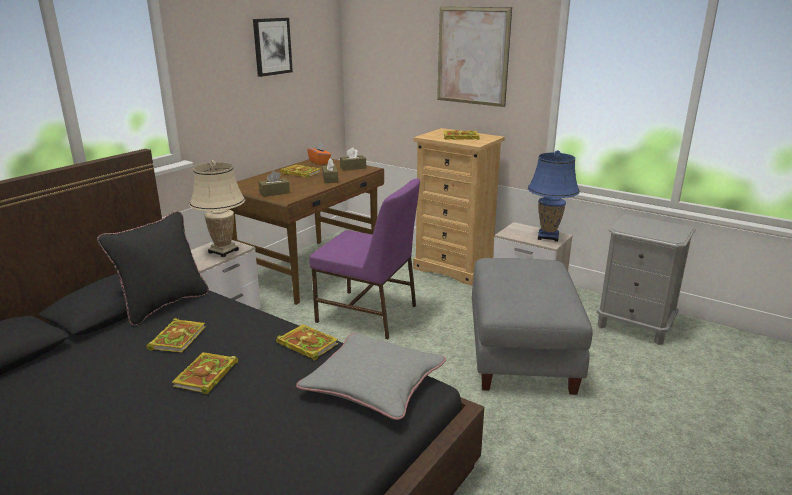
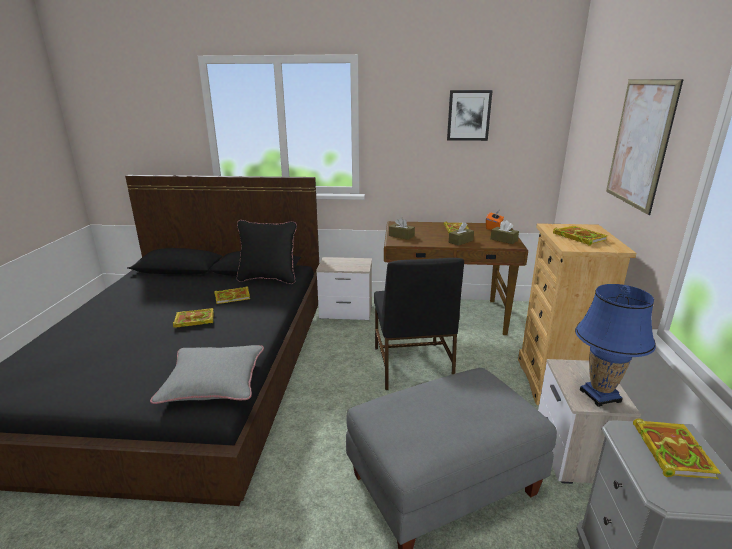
camera: 60 degrees right, 0 degrees up
beige table lamp [189,160,245,257] -> none
book [276,324,338,360] -> book moved to [633,418,721,479]
purple chair [309,178,420,339] -> black chair [374,258,464,390]

